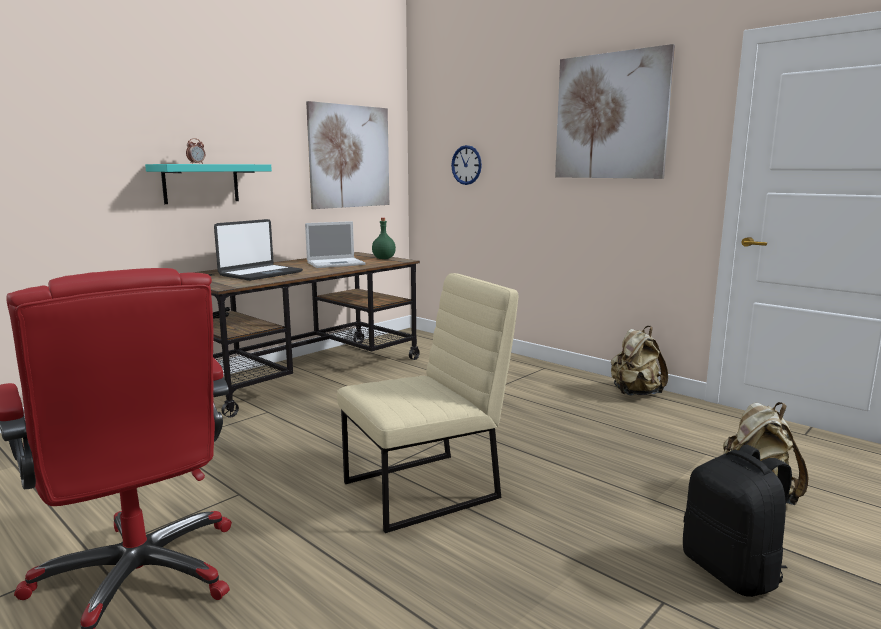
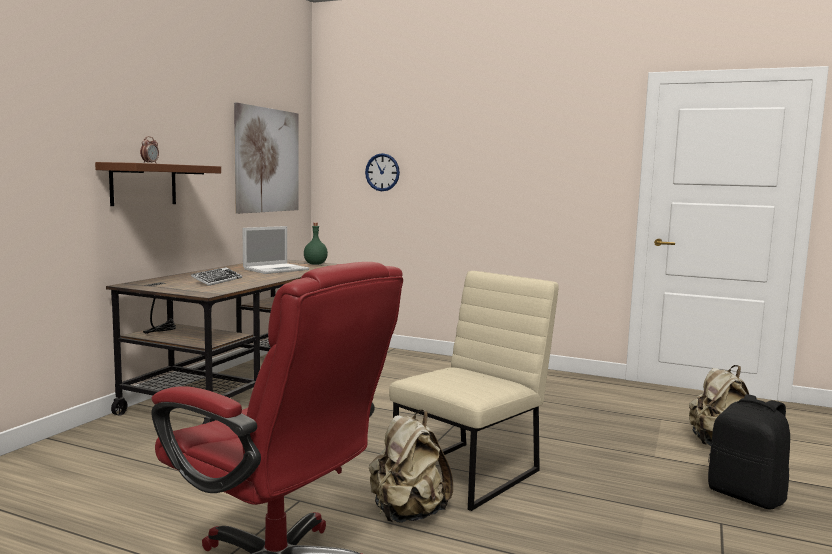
camera: 20 degrees left, 5 degrees down
turquoise shelf [145,164,272,204] -> brown shelf [95,162,221,206]
laptop [214,219,303,281] -> keyboard [191,267,242,286]
picture [555,44,675,179] -> none
beige backpack [611,326,668,396] -> beige backpack moved to [369,410,453,523]

